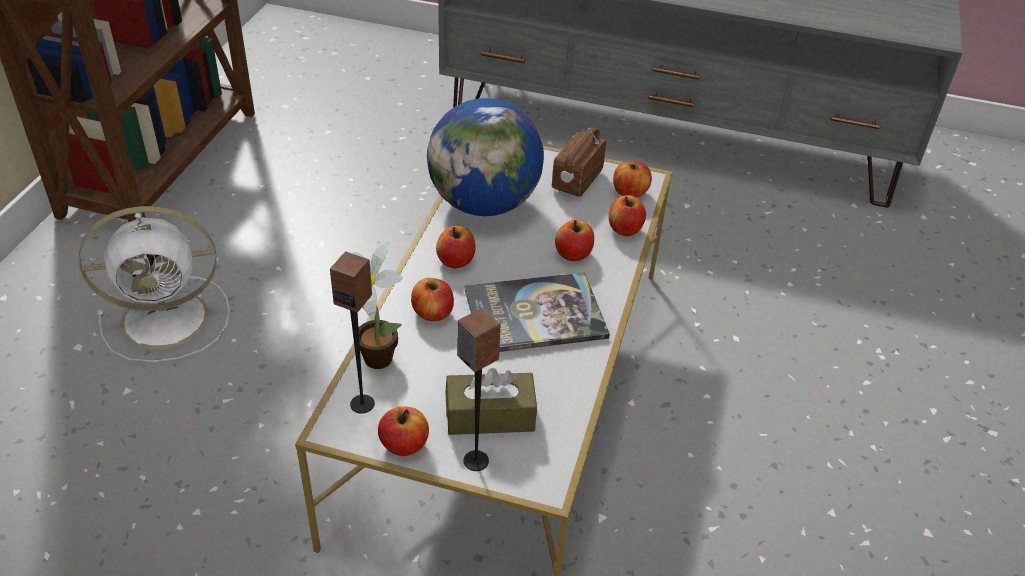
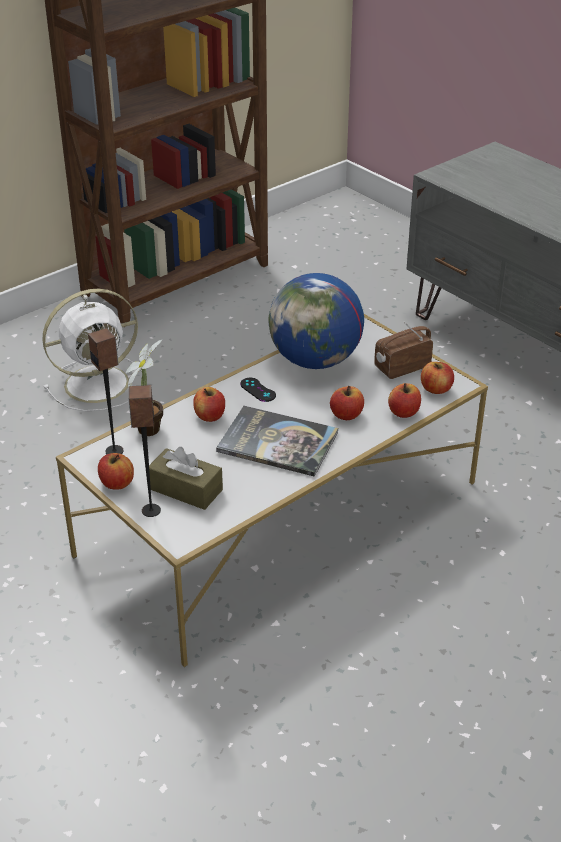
camera: 35 degrees right, 5 degrees down
white fan [79,206,230,362] -> white fan turned 45 degrees counterclockwise [42,289,142,412]
apple [436,226,476,268] -> black game controller [240,378,276,402]

